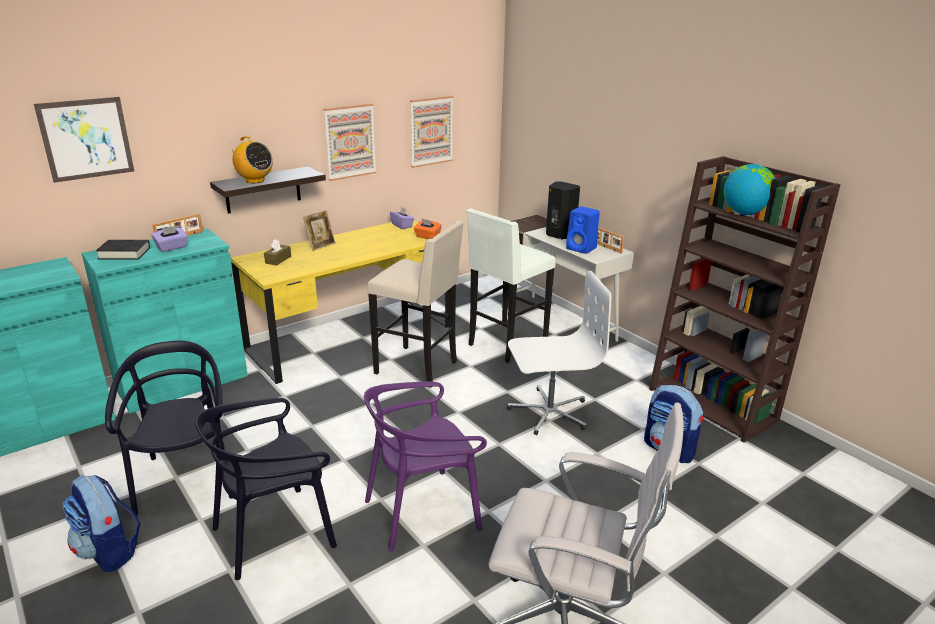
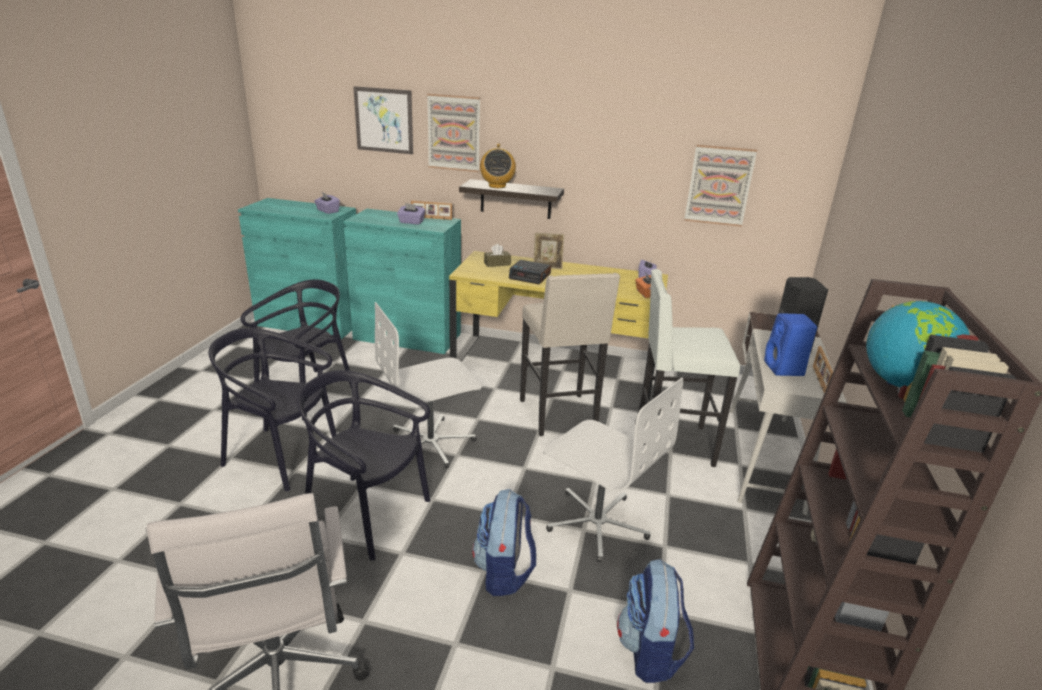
camera: 50 degrees right, 0 degrees up
backpack [63,475,140,572] -> backpack moved to [472,489,536,596]
black book [96,240,150,260] -> none
picture [324,103,376,181] -> picture moved to [427,94,480,172]
purple chair [364,381,487,551] -> black chair [297,370,431,561]
none -> purple tissue box [314,192,340,214]
none -> white office chair [374,302,482,468]
none -> alarm clock [509,260,551,284]

